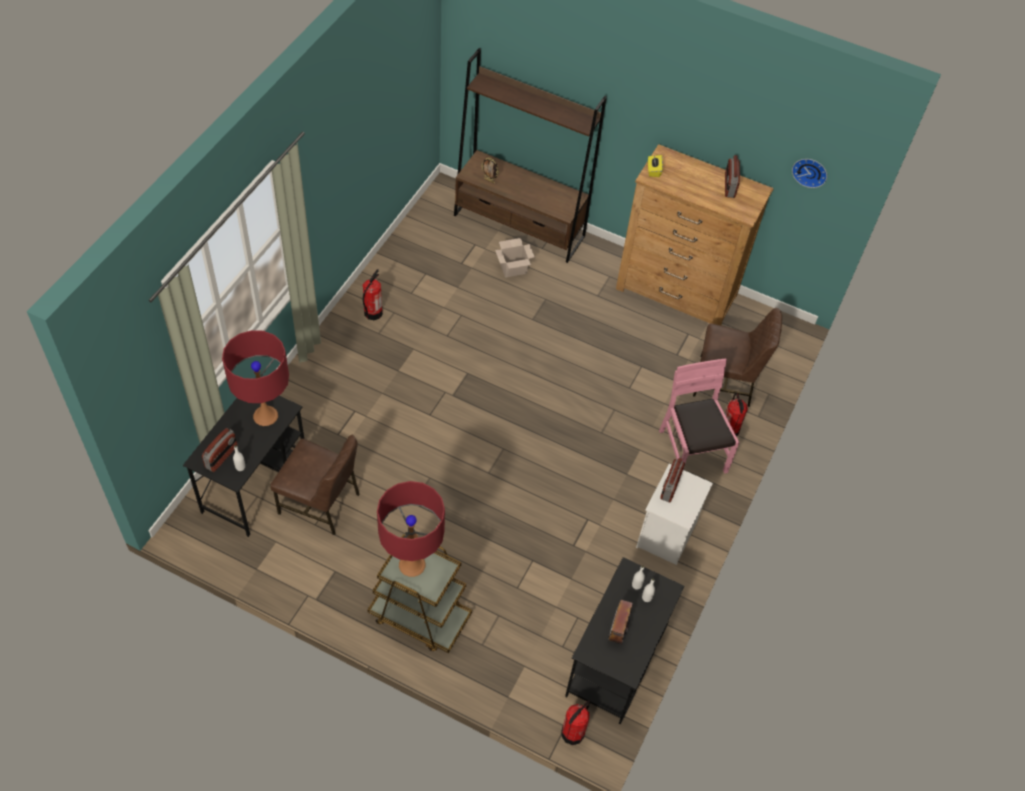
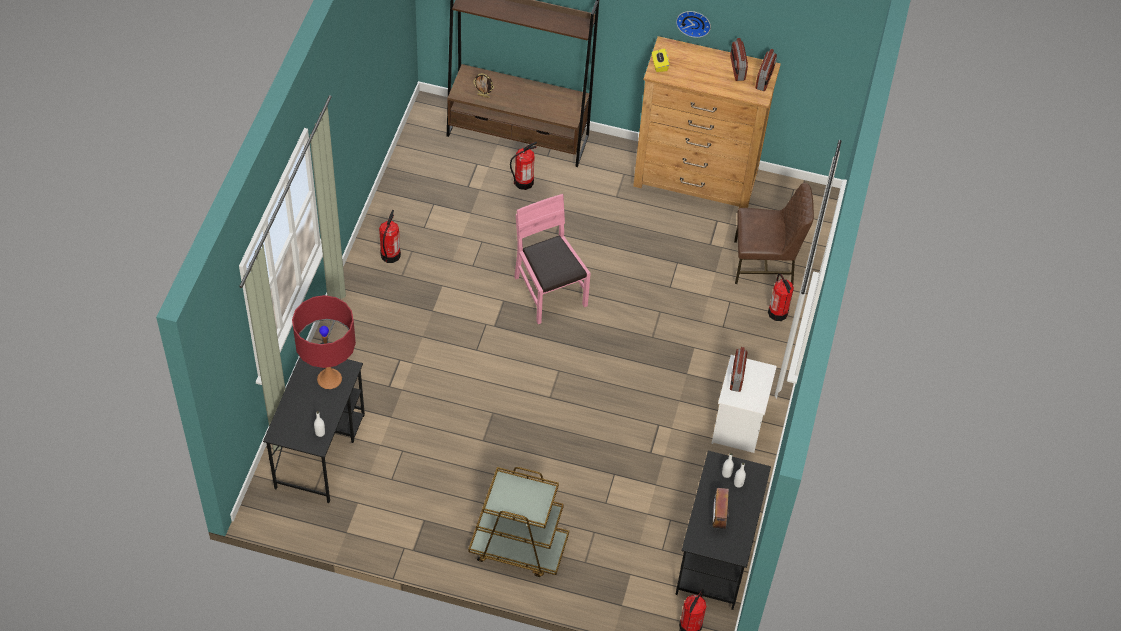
camera: 10 degrees left, 0 degrees up
radio [202,428,237,472] -> radio moved to [755,49,777,91]
brown chair [270,435,360,535] -> none
red table lamp [377,481,445,577] -> none
cardboard box [495,238,535,278] -> fire extinguisher [510,142,537,190]
pink chair [659,359,740,473] -> pink chair moved to [514,194,591,324]
wall clock [792,159,827,188] -> wall clock moved to [676,11,711,38]

